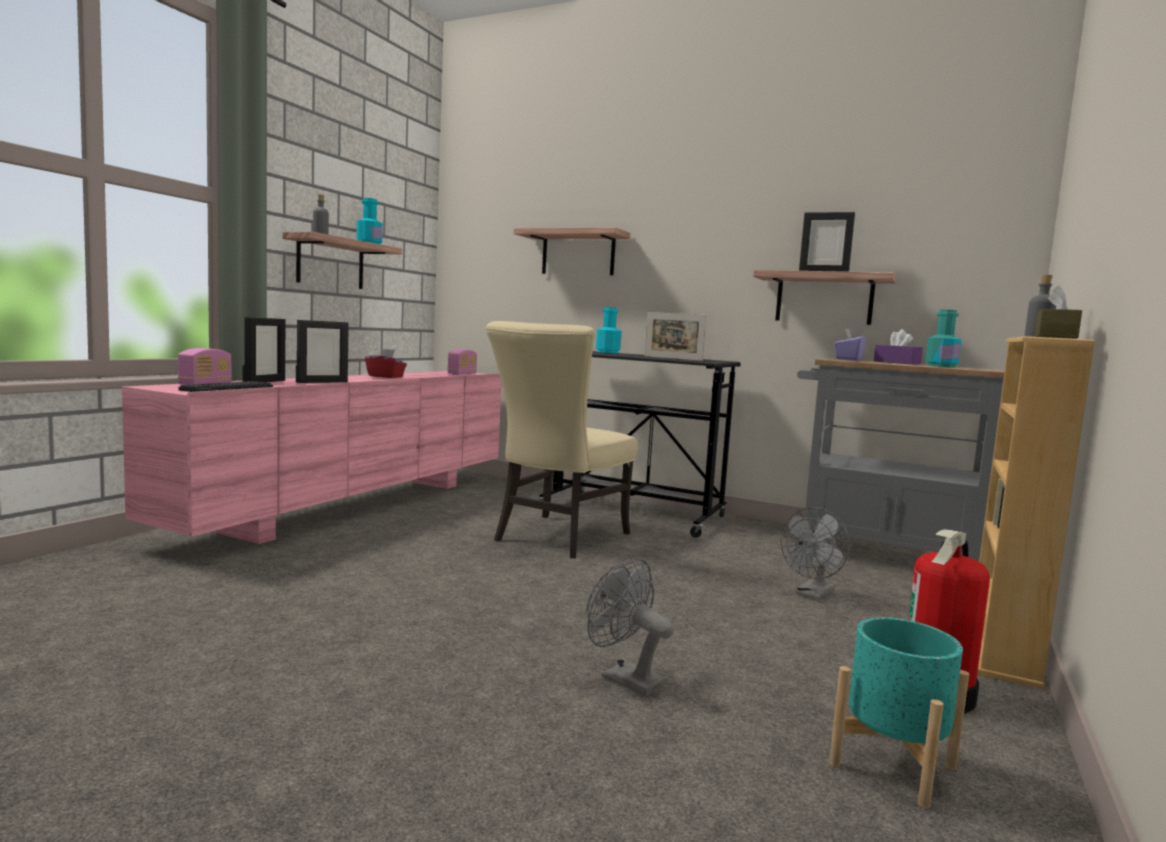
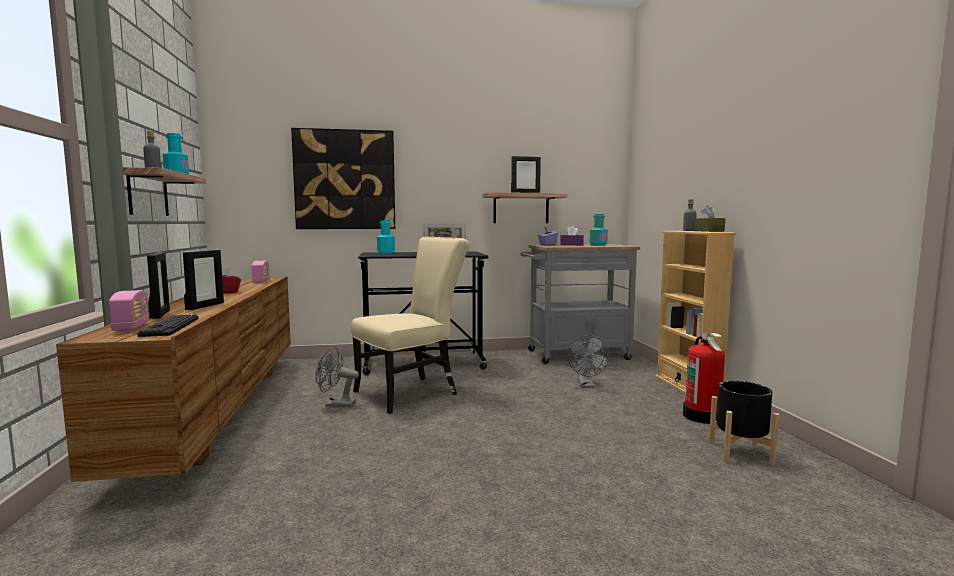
camera: 35 degrees left, 0 degrees up
pink cabinet [122,371,502,544] -> brown cabinet [56,276,291,482]
beige chair [485,321,638,558] -> beige chair turned 120 degrees counterclockwise [351,237,470,414]
shelf [514,227,630,275] -> picture [291,128,395,229]
grey fan [586,558,674,696] -> grey fan moved to [315,347,359,407]
turquoise planter [829,617,969,809] -> black planter [709,381,779,465]

